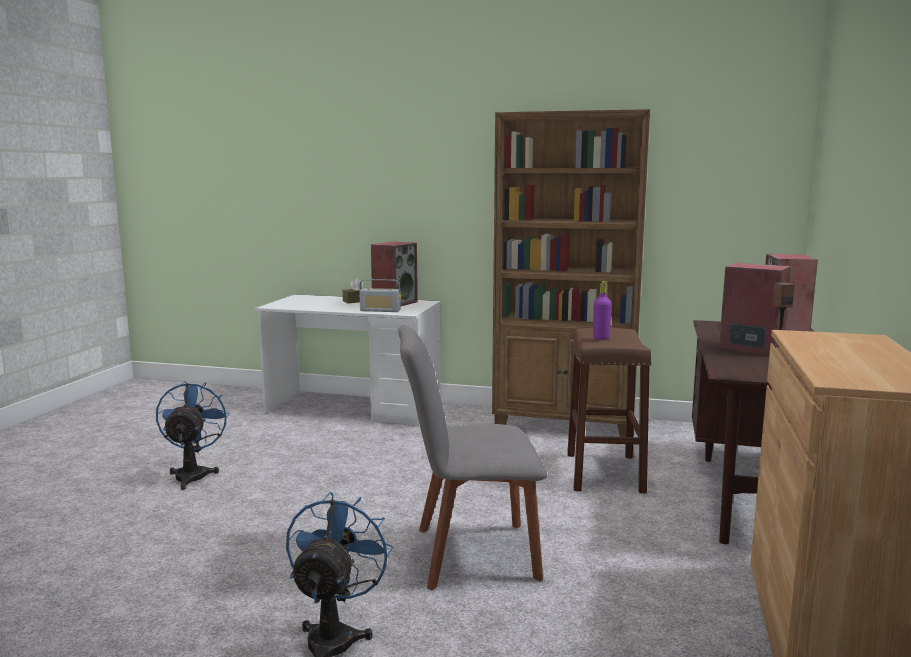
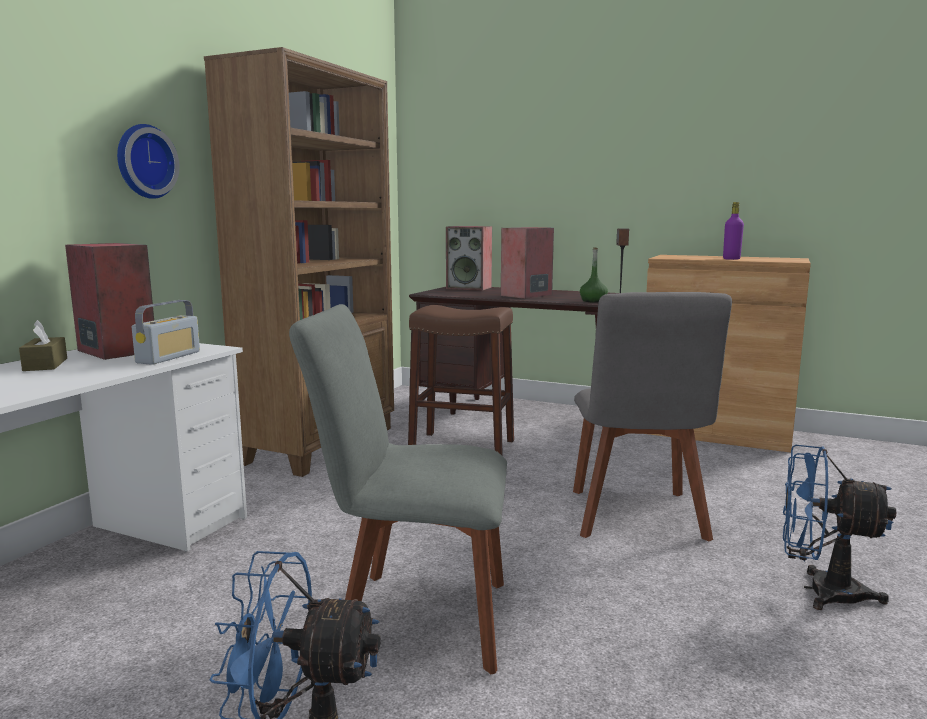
camera: 80 degrees left, 0 degrees up
purple bottle [593,281,612,340] -> purple bottle moved to [723,202,744,260]
none -> wall clock [117,124,179,199]
none -> grey chair [289,304,507,674]
none -> green bottle [580,247,608,302]

